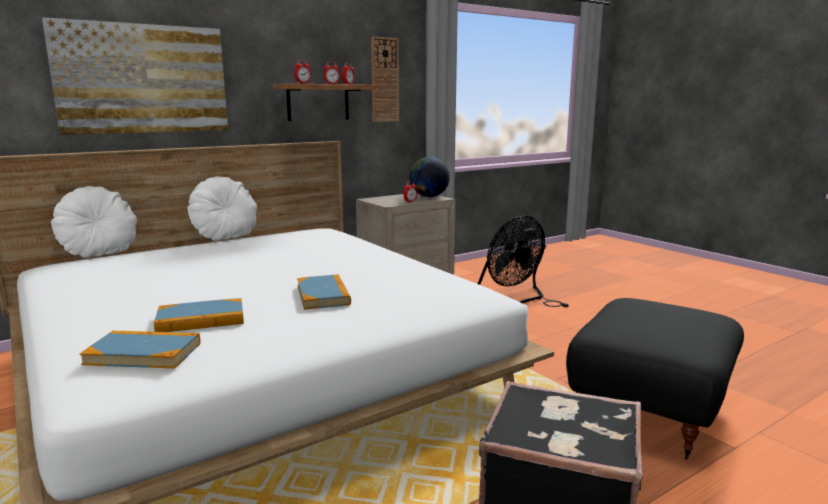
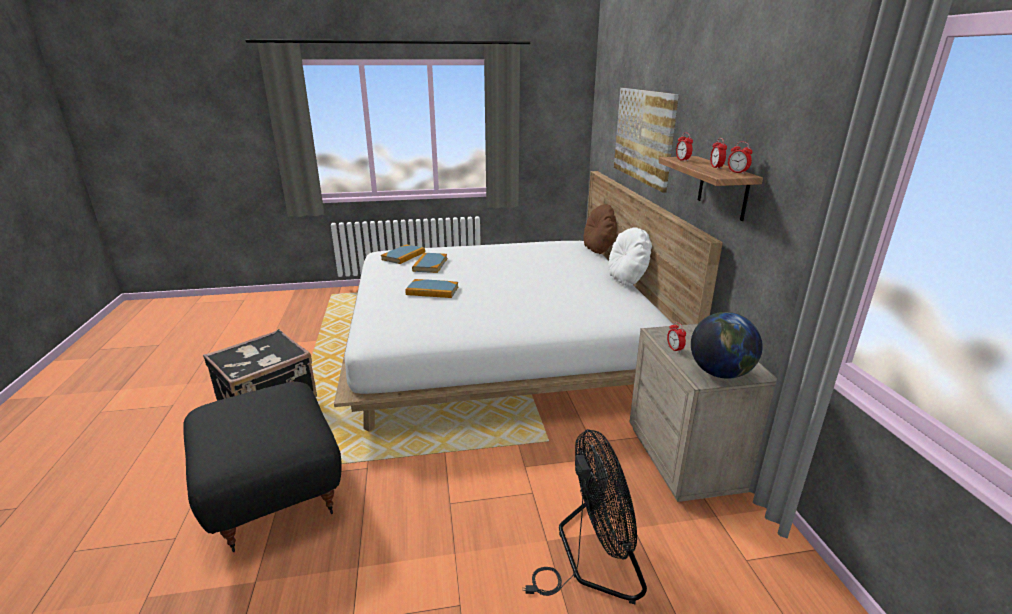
camera: 115 degrees right, 10 degrees up
white pillow [51,186,137,258] -> brown pillow [584,204,617,254]
wall clock [371,37,399,122] -> none

